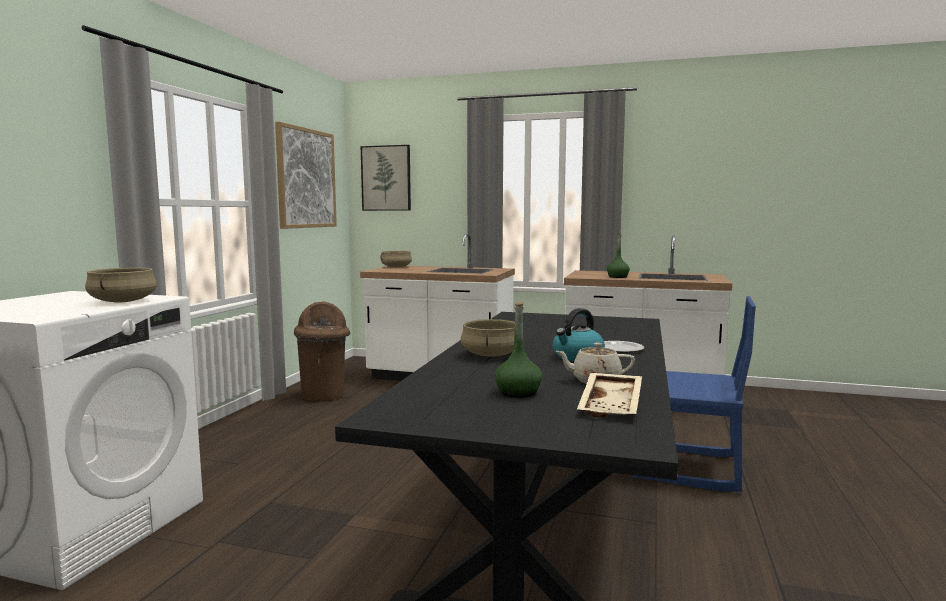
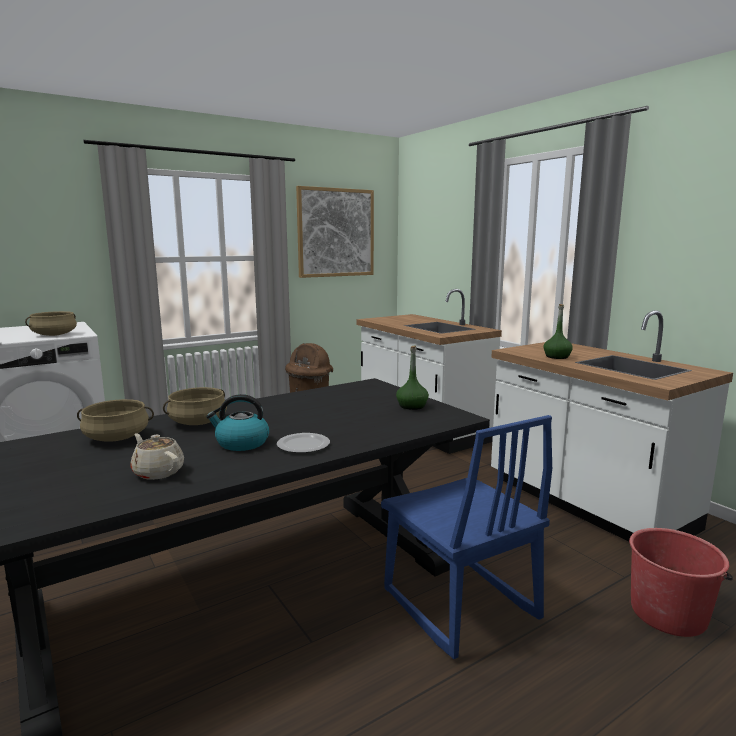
camera: 40 degrees right, 5 degrees up
picture [361,145,411,211] -> none
beige cooking pot [380,251,412,268] -> beige cooking pot moved to [77,399,154,442]
green bottle [495,302,542,398] -> green bottle moved to [396,346,429,410]
beige tray [577,373,642,418] -> none
none -> red bucket [629,528,733,637]

